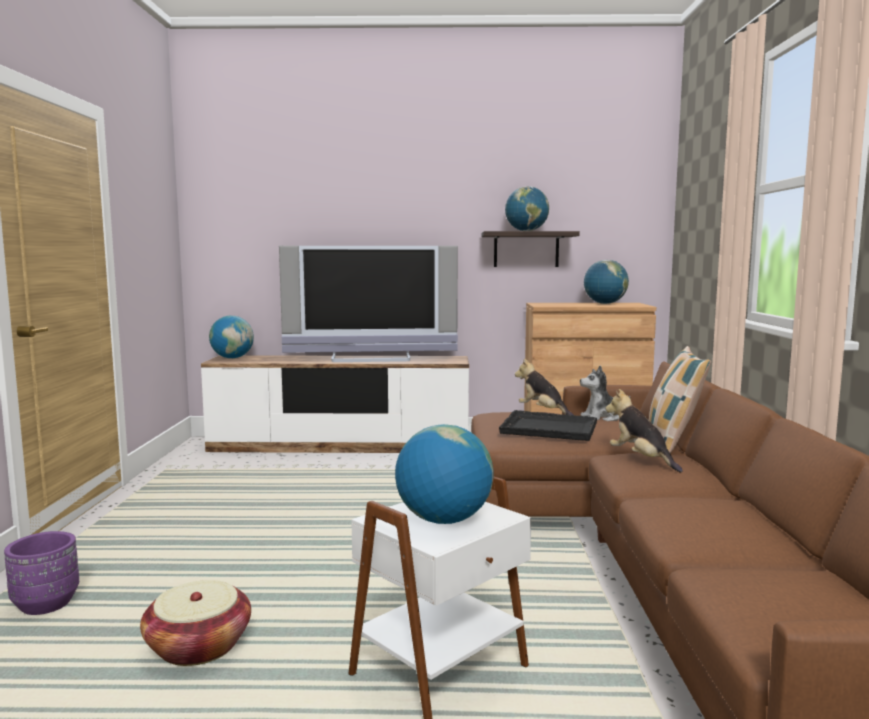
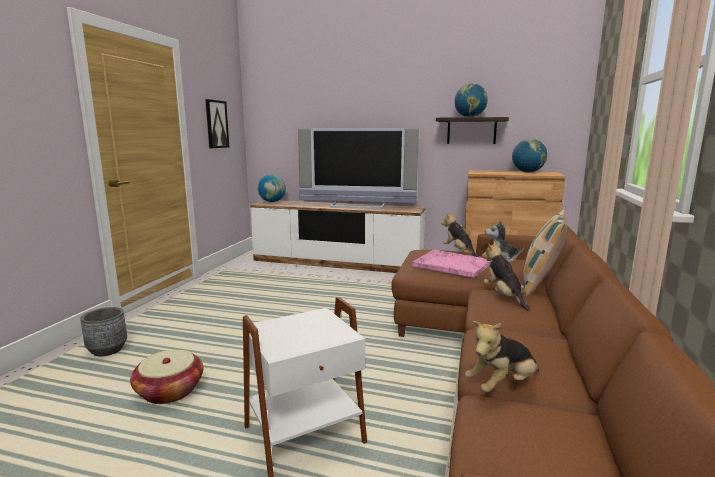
camera: 15 degrees right, 5 degrees up
purple planter [4,531,79,615] -> grey planter [80,307,127,357]
globe [395,424,493,524] -> none
black tray [499,410,597,441] -> pink tray [412,250,490,278]
none -> picture [205,99,229,148]
none -> plush toy [465,321,539,393]

